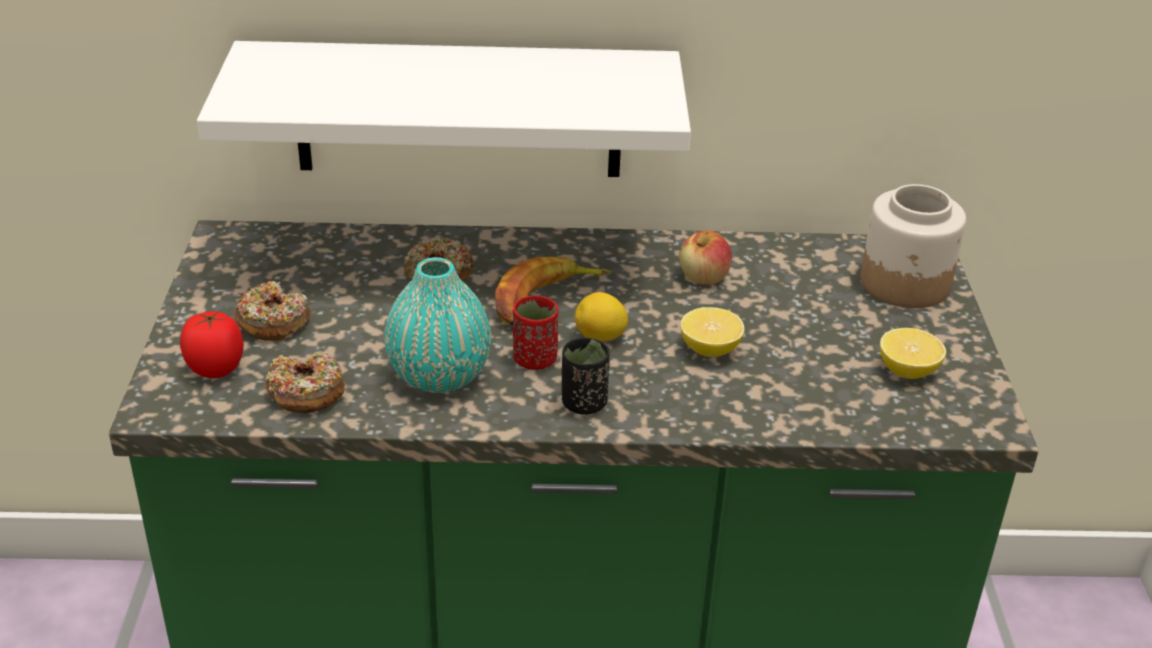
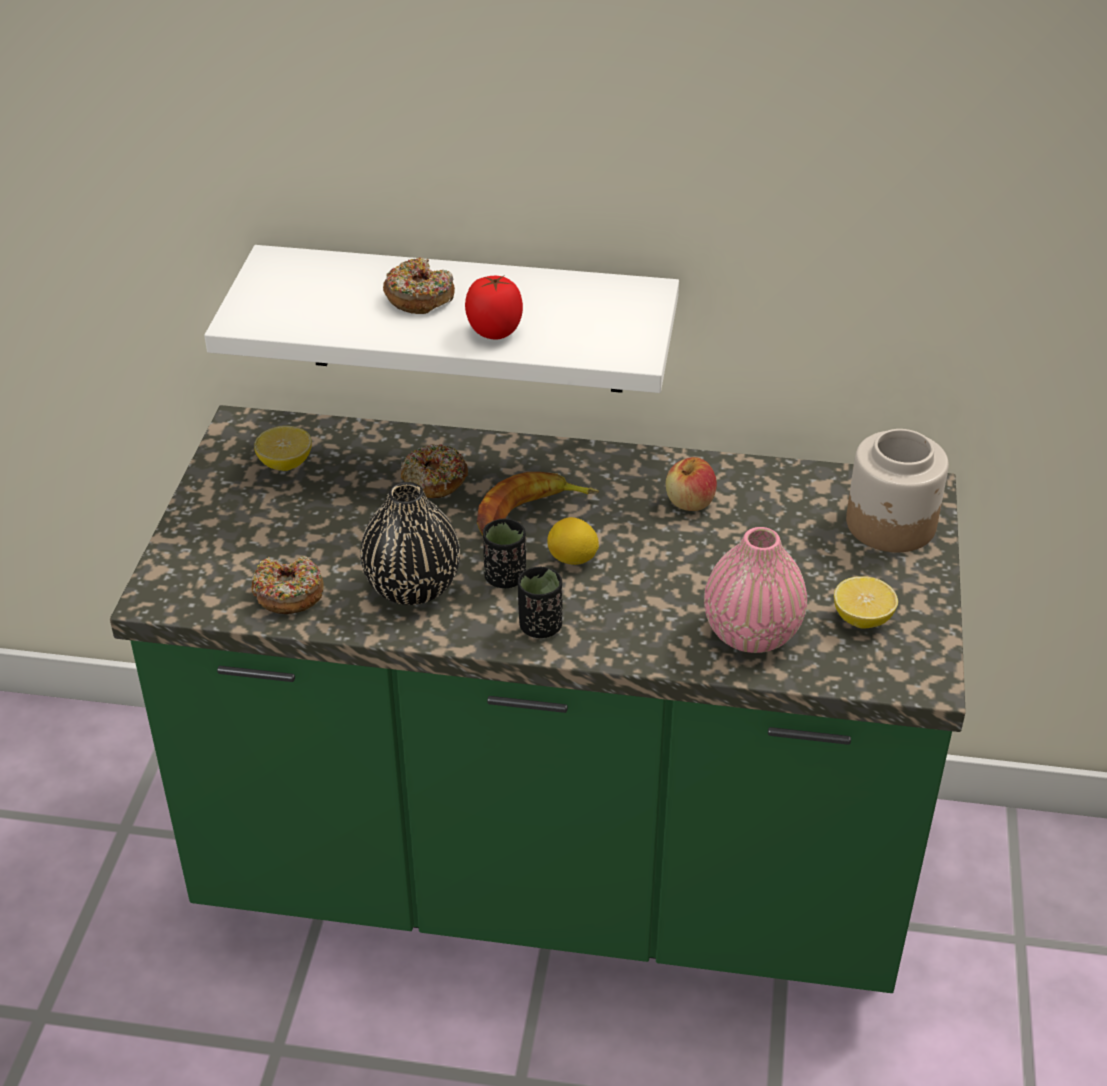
camera: 10 degrees right, 5 degrees up
tomato [180,311,244,378] -> tomato moved to [465,275,523,340]
donut [234,281,310,341] -> donut moved to [383,258,455,314]
turquoise vase [384,257,491,393] -> black vase [360,482,460,605]
red cup [513,296,558,370] -> black cup [483,519,526,588]
lemon [680,307,745,357] -> lemon moved to [254,426,312,471]
none -> pink vase [704,527,807,653]

